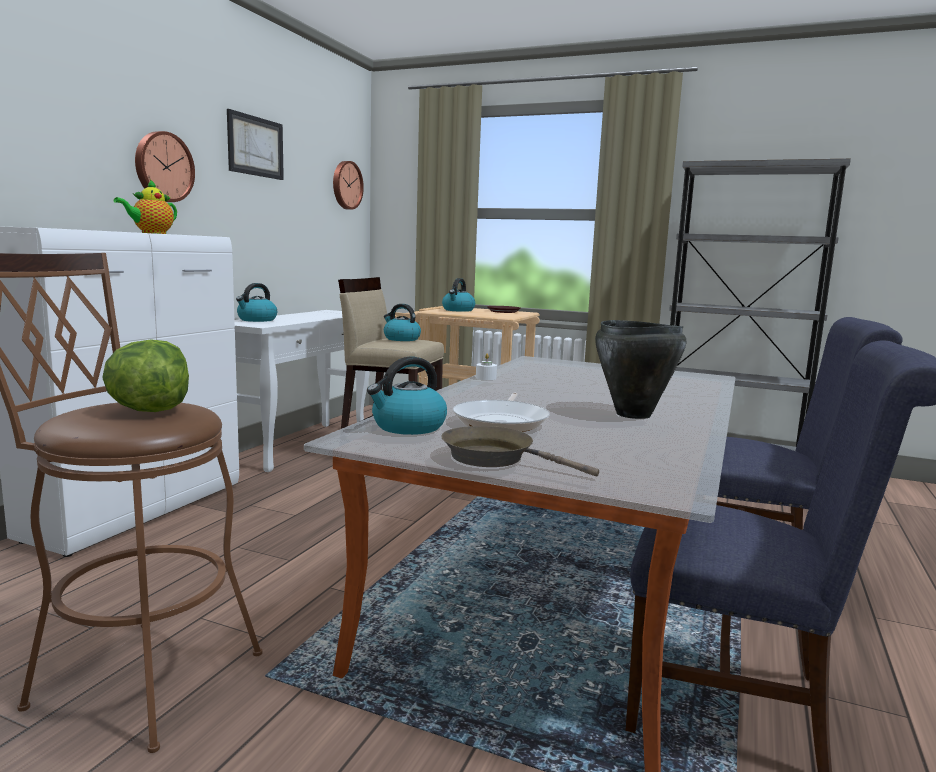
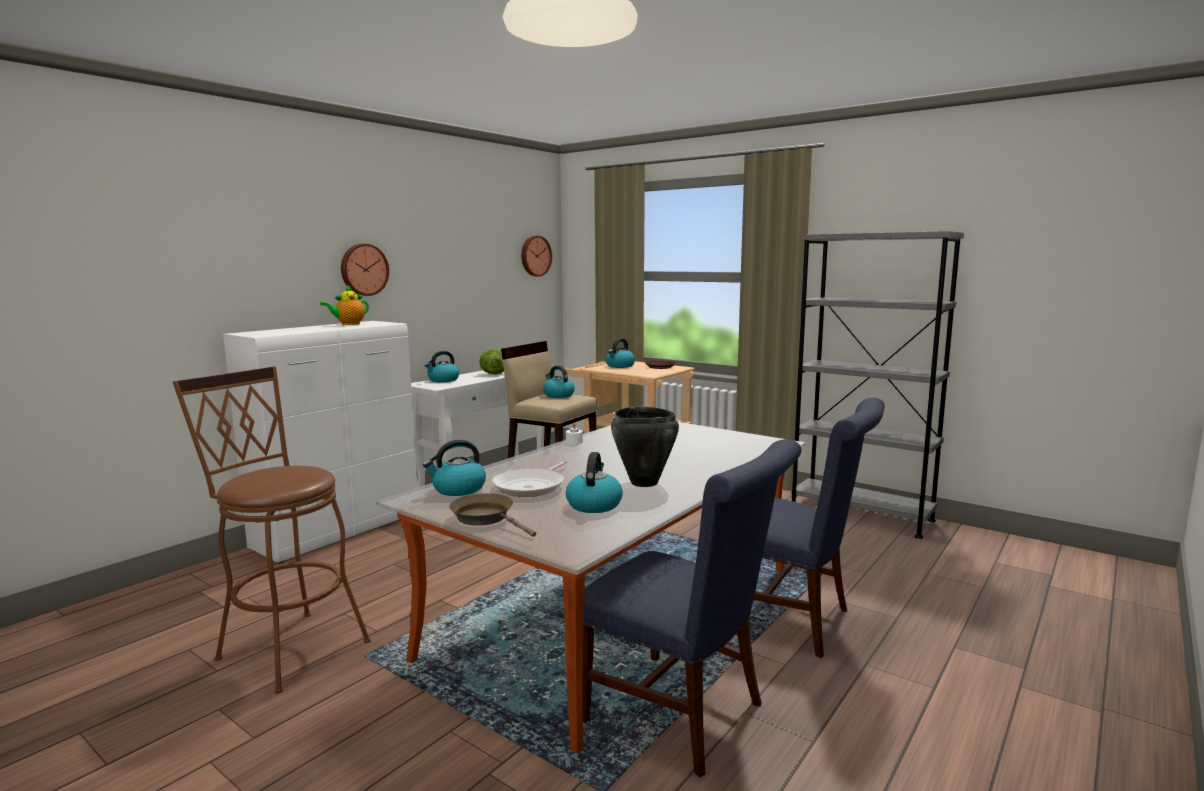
camera: 15 degrees right, 0 degrees up
lettuce [102,339,189,412] -> lettuce moved to [479,349,504,374]
picture [227,109,284,180] -> none
none -> kettle [566,452,623,513]

